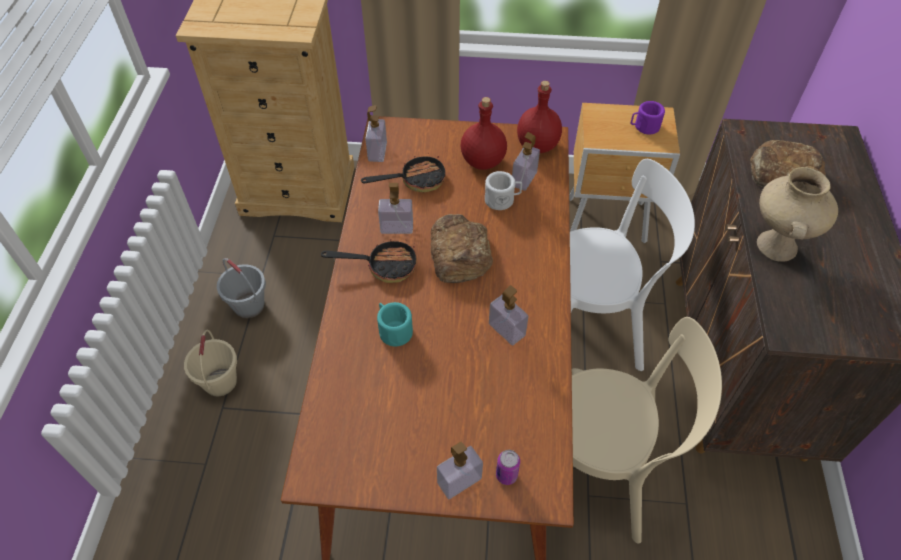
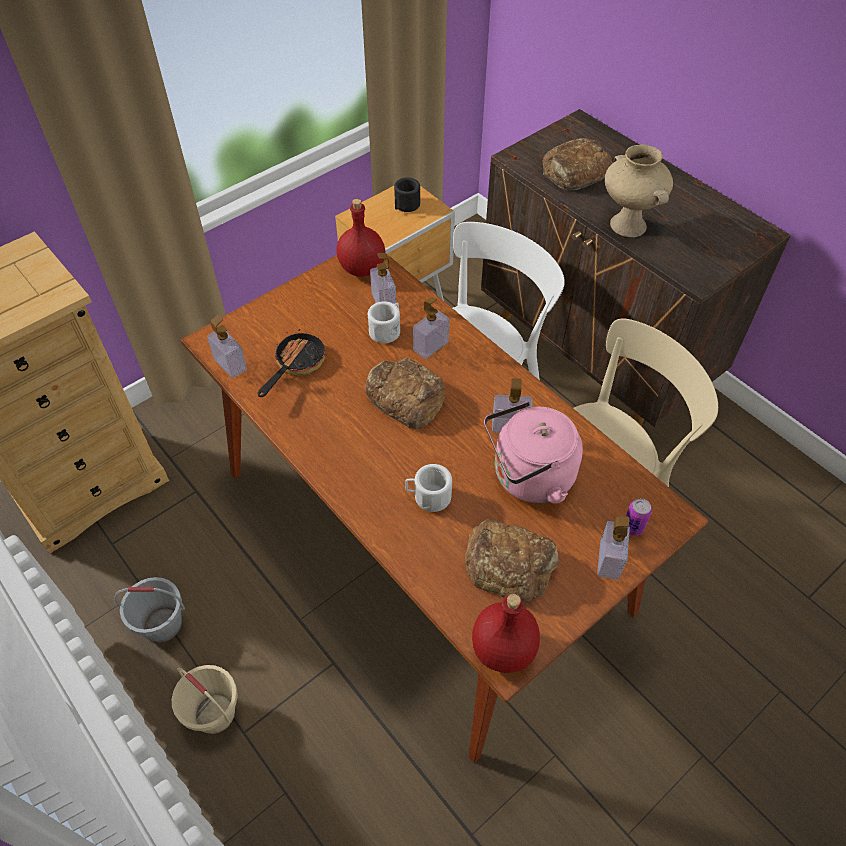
camera: 45 degrees left, 0 degrees up
frying pan [321,239,417,283] -> none
turquoise mug [377,302,413,346] -> white mug [405,464,452,512]
soap dispenser [378,183,413,234] -> soap dispenser moved to [413,297,450,359]
red bottle [460,97,507,170] -> red bottle moved to [472,594,540,673]
purple mug [630,101,665,135] -> black mug [394,177,420,212]
none -> bread [465,519,559,604]
none -> pink kettle [484,401,583,503]

